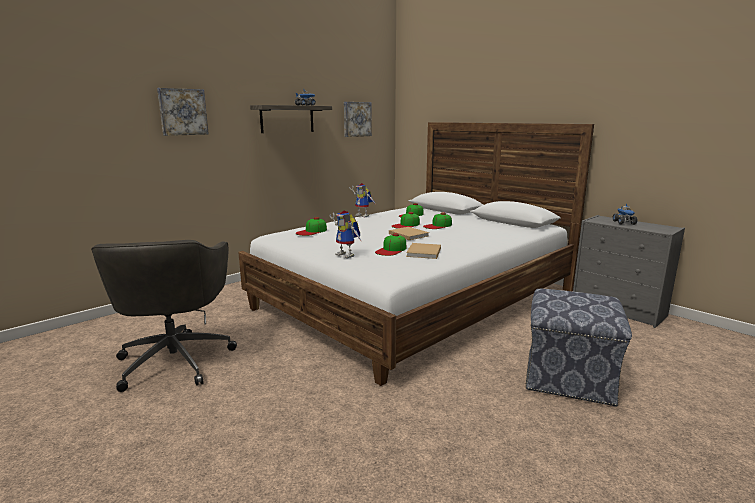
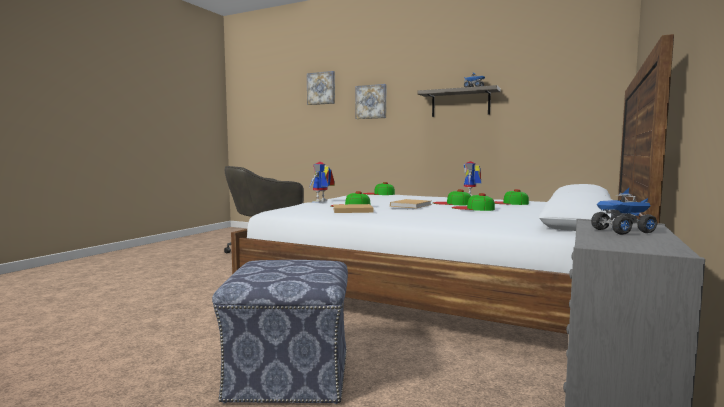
camera: 70 degrees right, 10 degrees down
picture [344,102,372,137] -> picture moved to [307,71,335,105]

